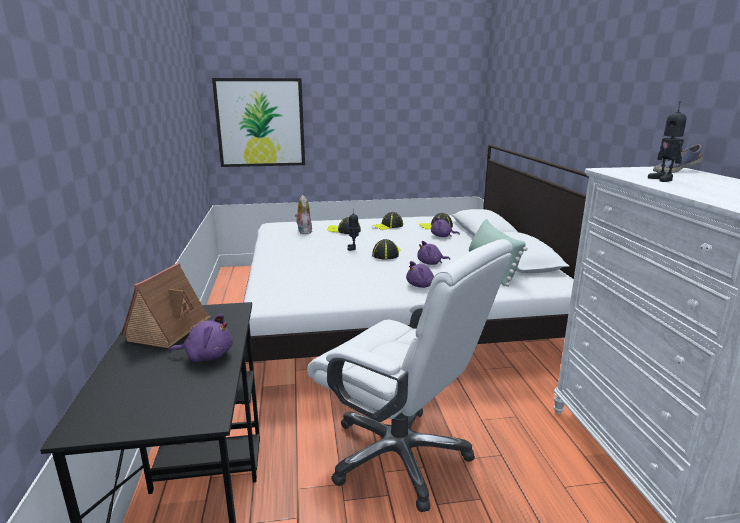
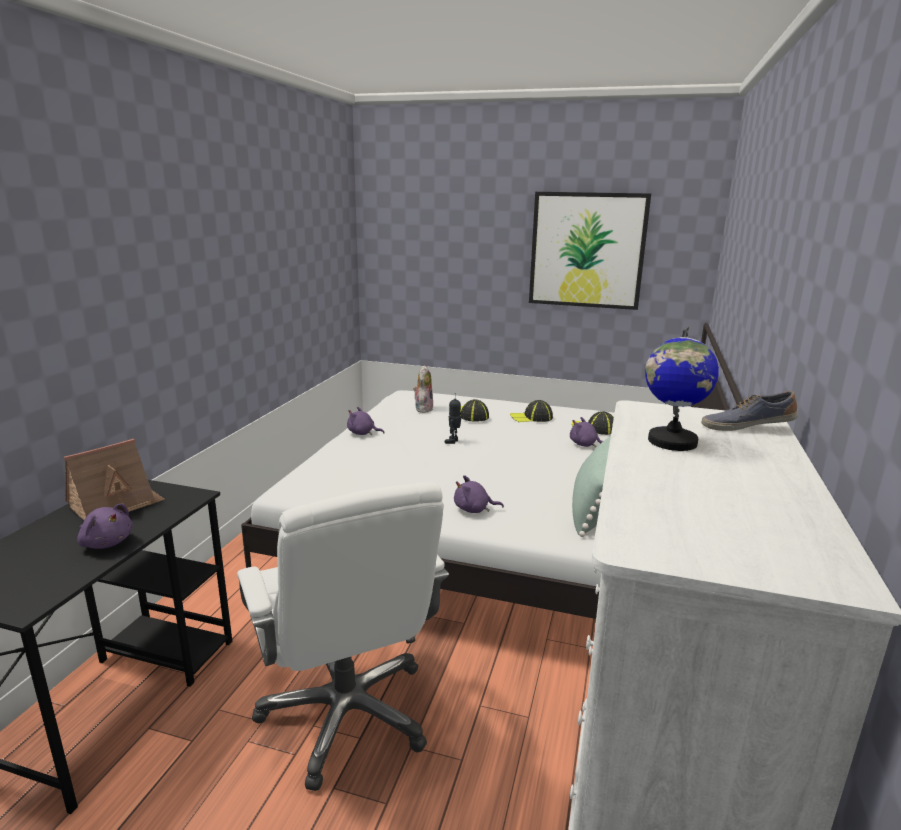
camera: 25 degrees right, 0 degrees up
picture [212,78,305,167] -> picture moved to [529,192,651,310]
cap [372,239,400,260] -> none
purple plush toy [417,241,450,265] -> purple plush toy moved to [347,407,384,435]
toy robot [648,101,686,182] -> globe [645,326,719,451]

